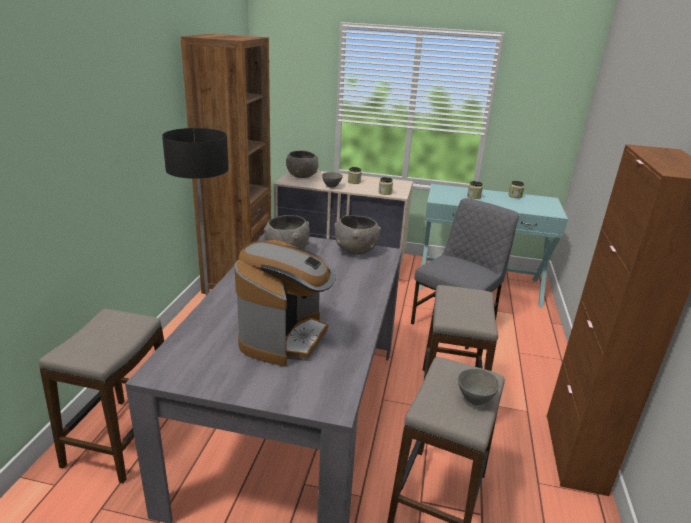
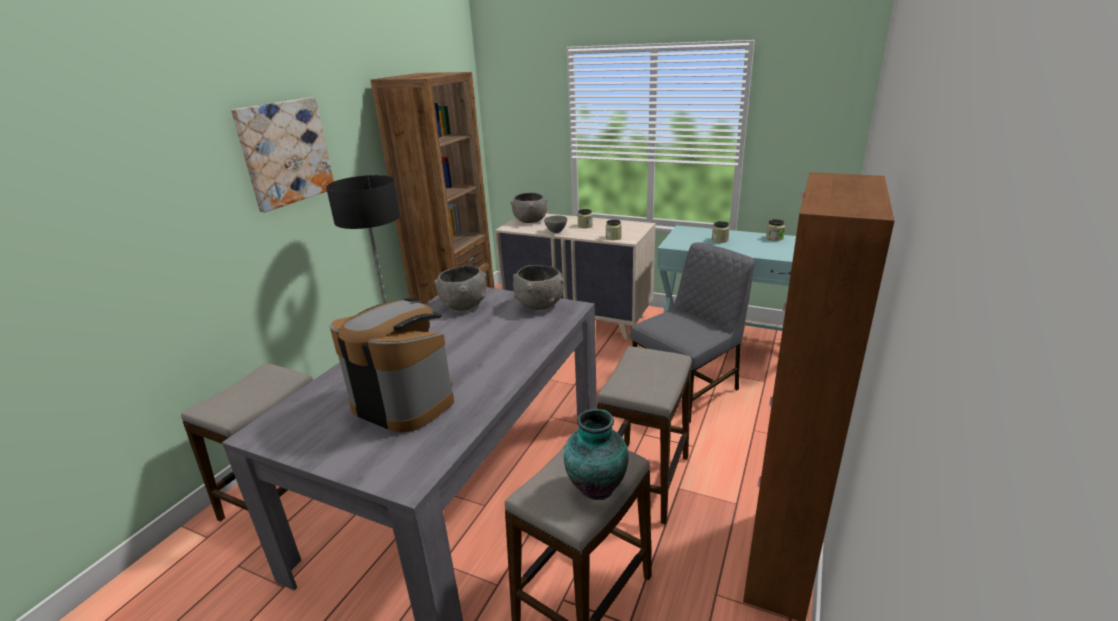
camera: 15 degrees right, 0 degrees up
coffee machine [235,240,336,366] -> coffee machine turned 90 degrees counterclockwise [330,299,454,432]
grey bowl [458,369,499,405] -> vase [564,409,629,500]
none -> picture [231,97,334,212]

